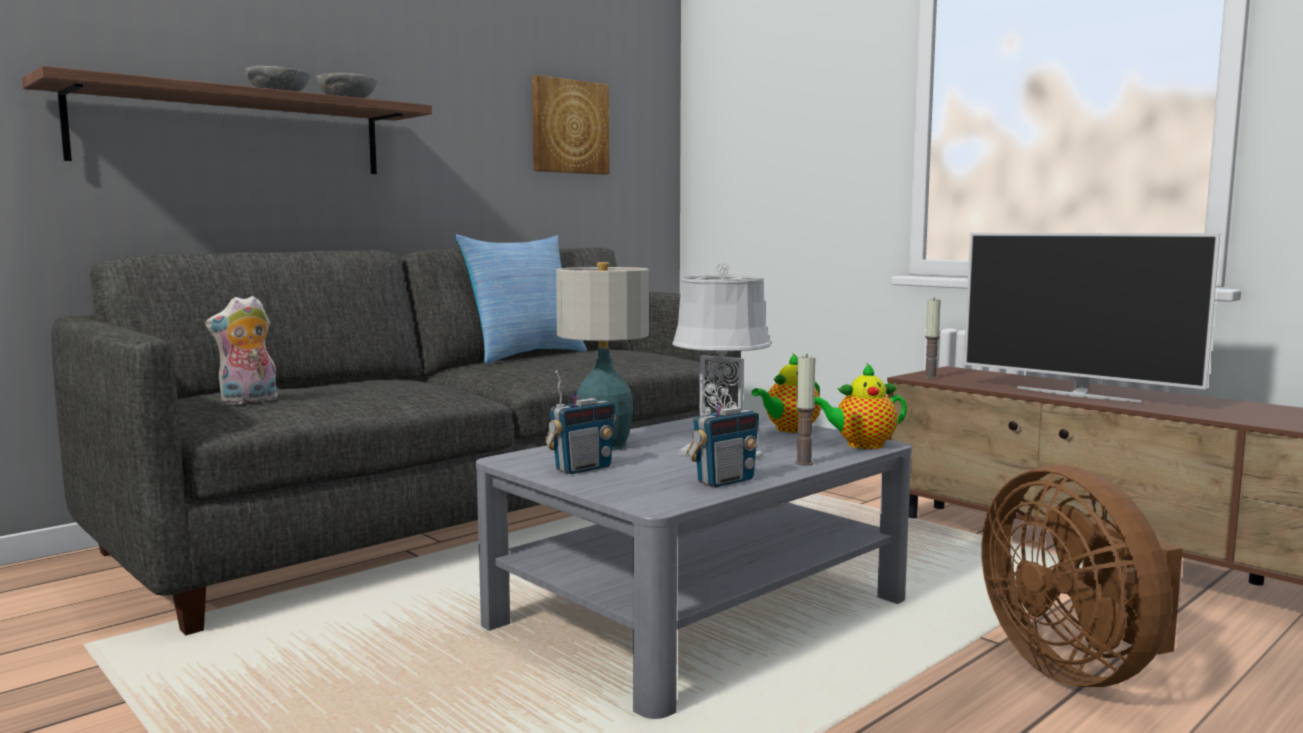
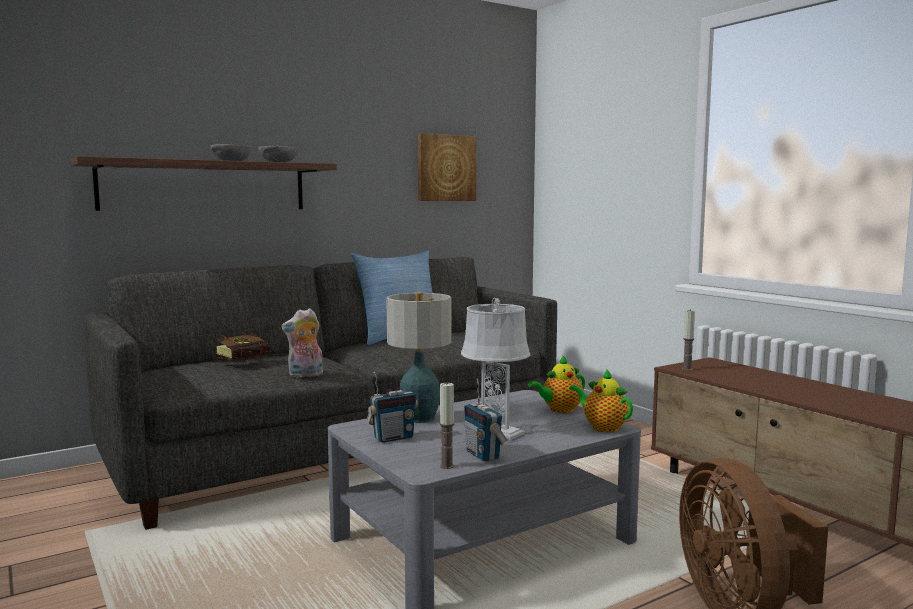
camera: 10 degrees right, 0 degrees up
plush toy [205,296,278,405] -> plush toy moved to [281,308,323,378]
radio [687,378,759,487] -> radio turned 90 degrees clockwise [464,378,507,462]
candle [795,354,816,466] -> candle moved to [439,383,455,469]
teapot [814,363,907,449] -> teapot turned 45 degrees clockwise [569,369,633,433]
television [964,233,1220,403] -> none
none -> book [216,332,270,362]

